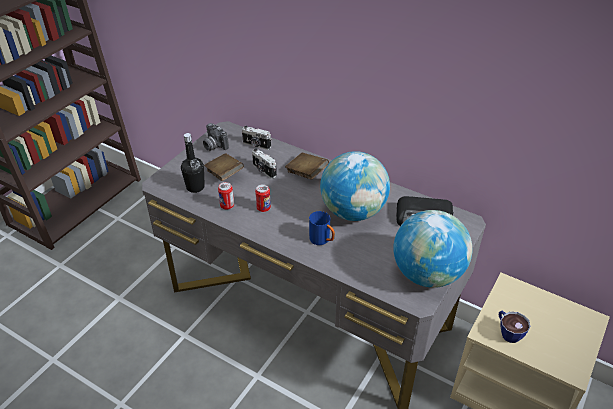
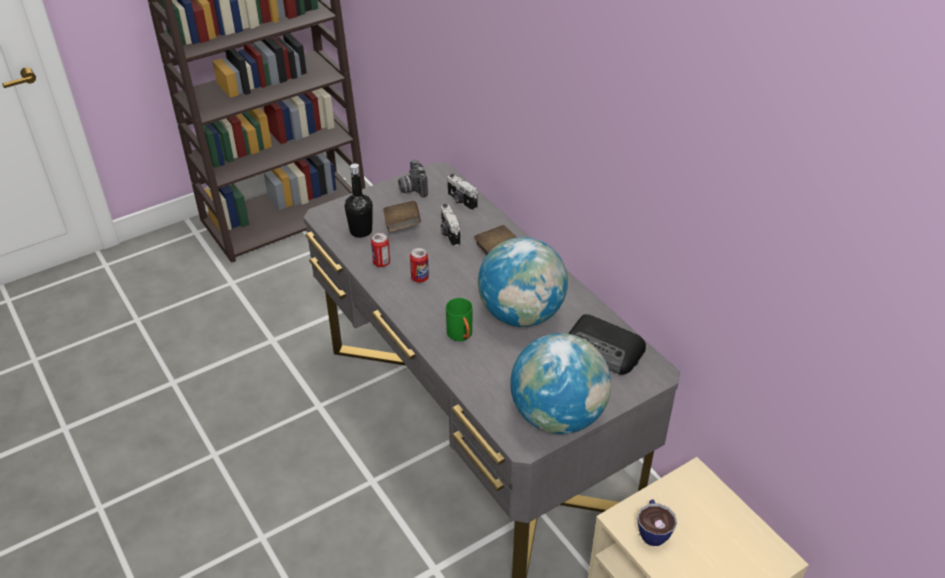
camera: 25 degrees right, 0 degrees up
blue mug [309,211,335,245] -> green mug [446,298,473,341]

